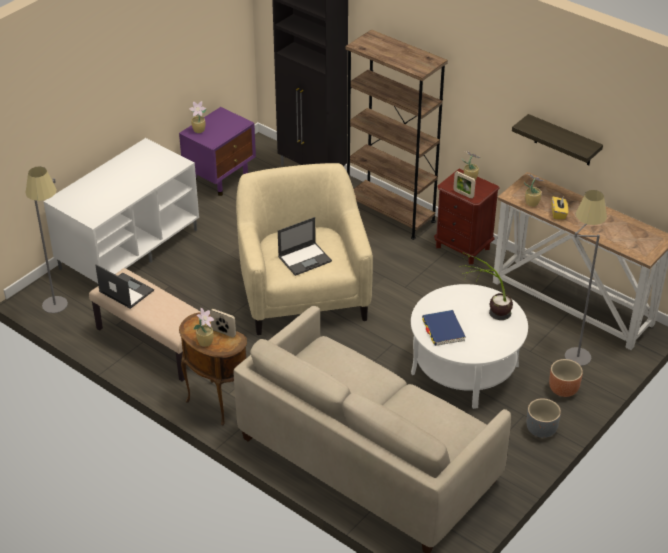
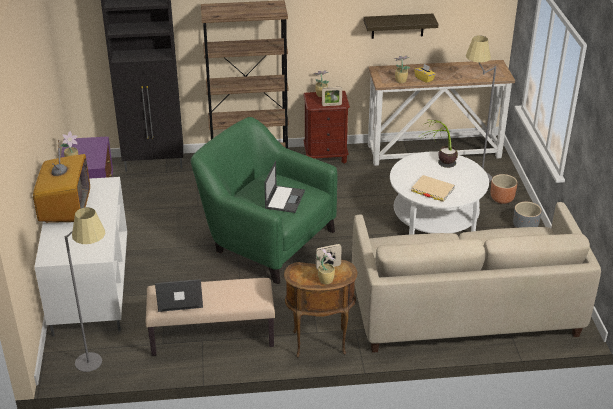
camera: 45 degrees left, 5 degrees down
beige armchair [236,163,373,335] -> green armchair [191,117,338,284]
blue book [422,310,466,346] -> beige book [411,175,455,202]
none -> television [33,140,90,223]

